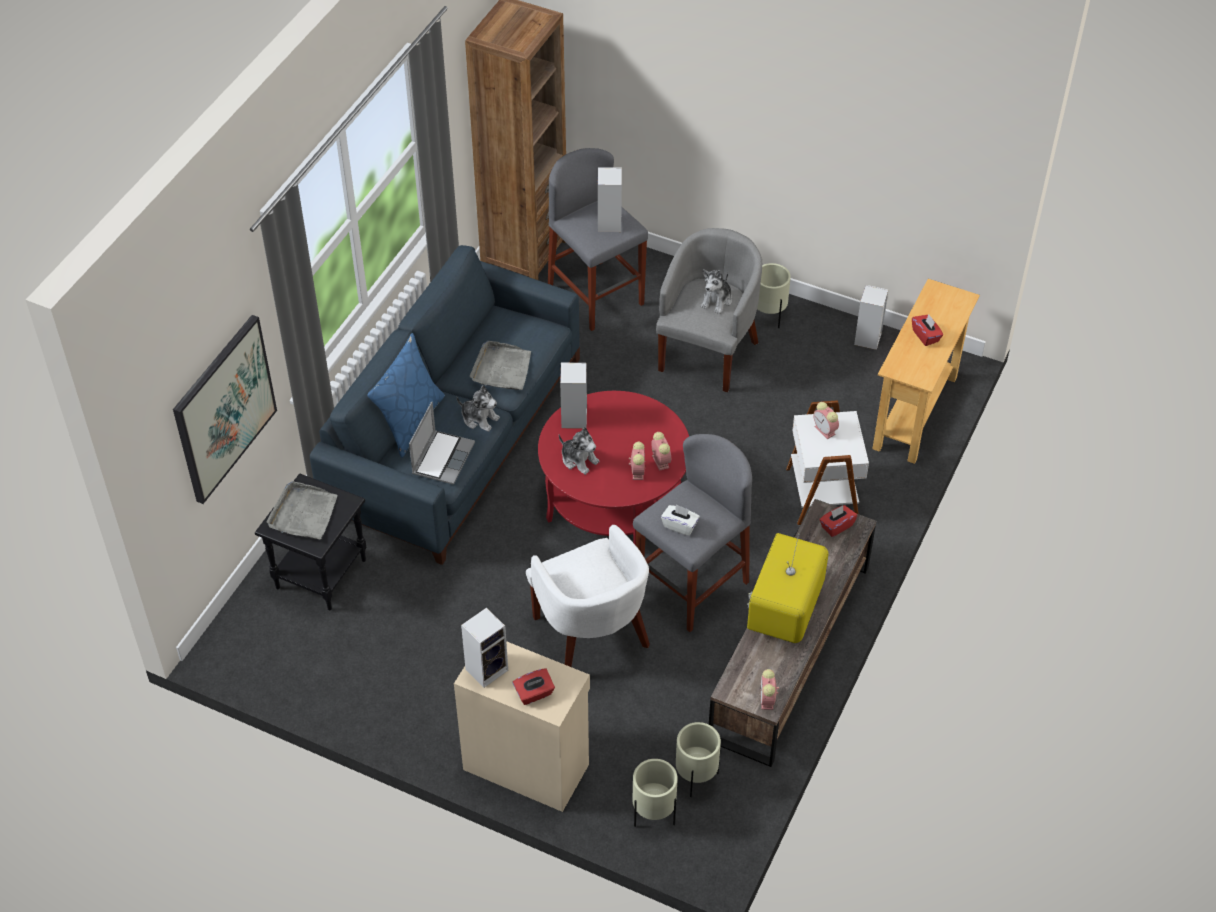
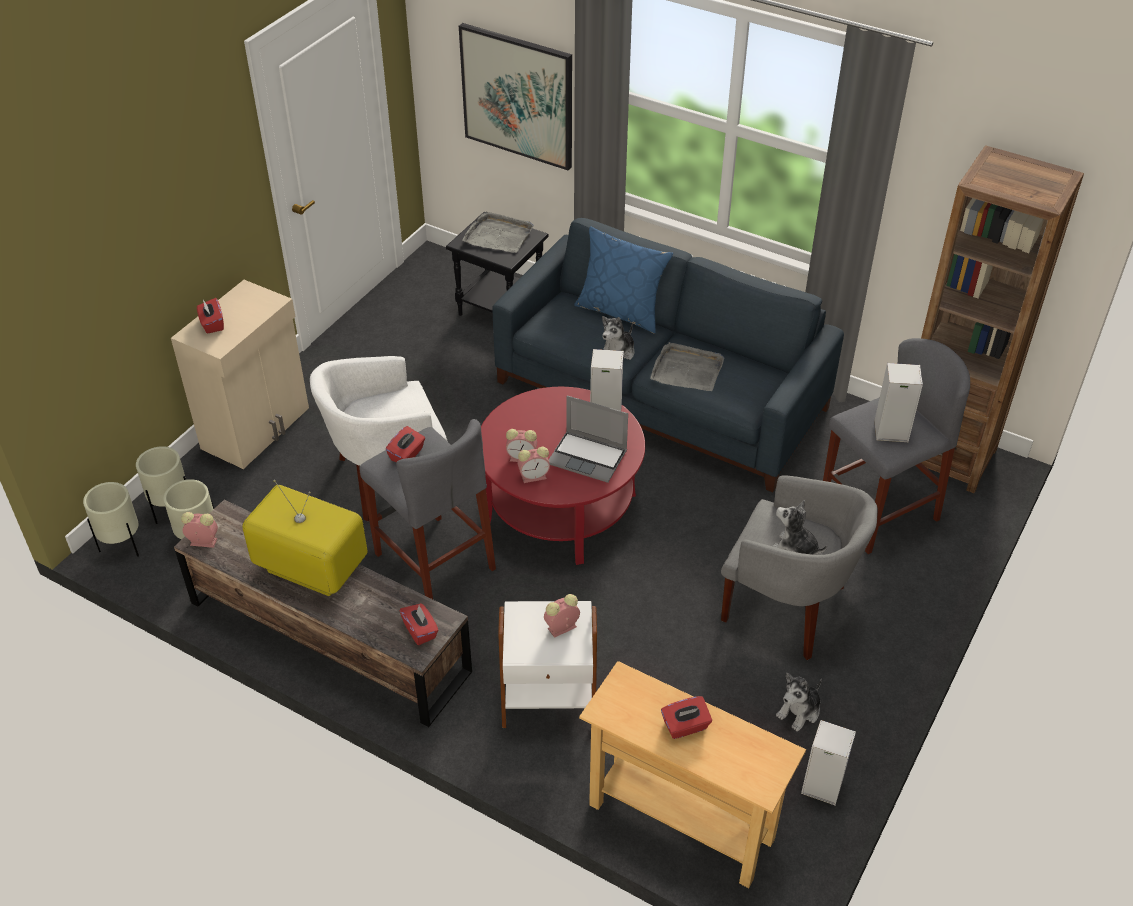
camera: 95 degrees right, 5 degrees down
laptop [409,402,475,485] -> laptop moved to [549,396,628,483]
speaker [461,608,508,688] -> none
plush toy [559,427,600,475] -> plush toy moved to [776,673,822,732]
white tissue box [661,504,700,536] -> red tissue box [386,426,425,462]
beige planter [757,263,791,328] -> beige planter moved to [83,482,139,557]

